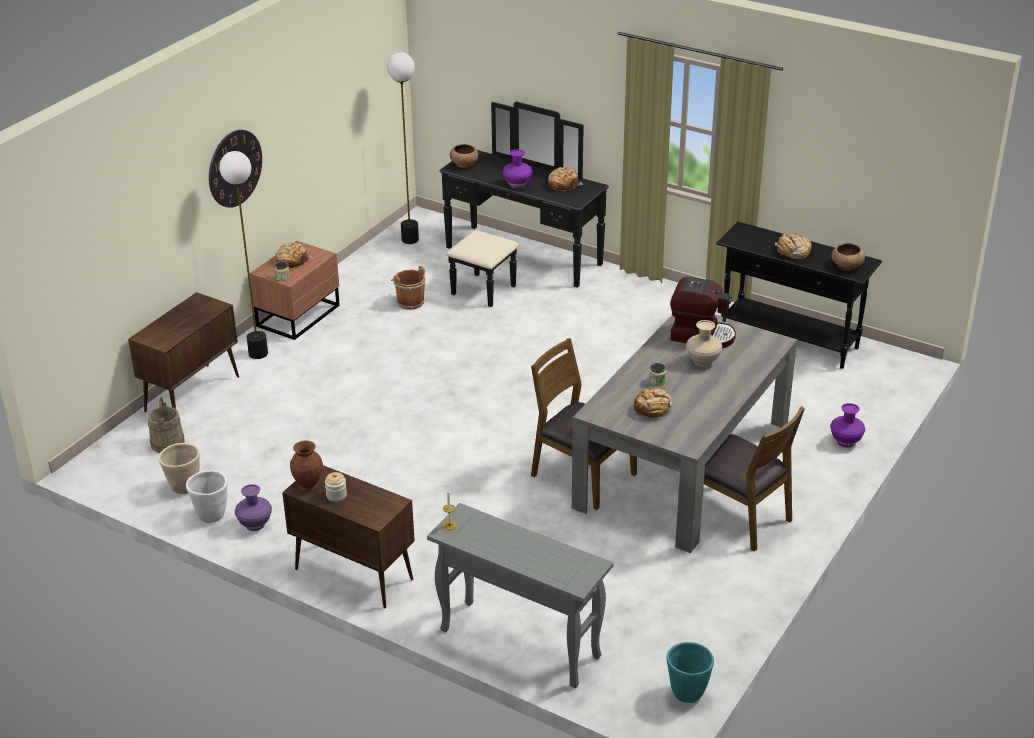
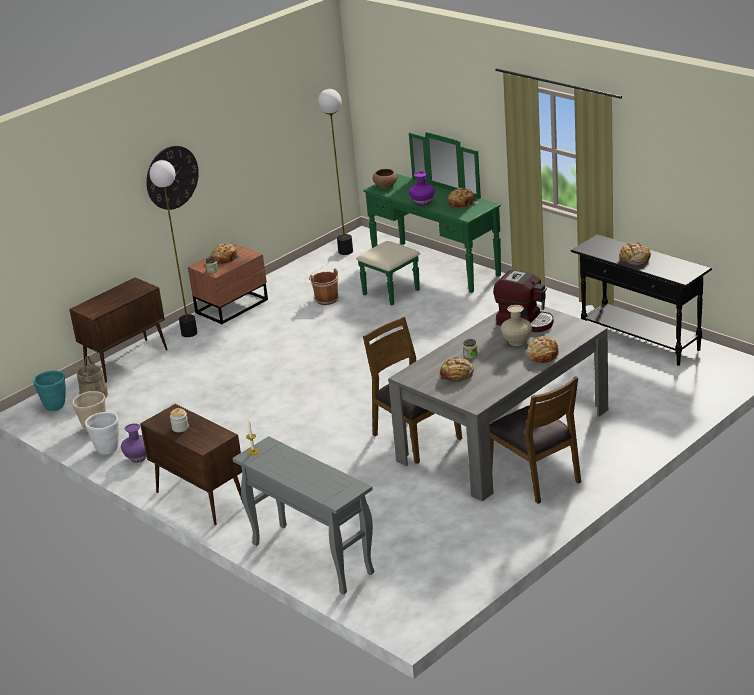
camera: 15 degrees right, 5 degrees down
brown vase [290,440,323,491] -> none
black dresser [440,102,609,307] -> green dresser [356,132,501,305]
turquoise planter [667,642,714,703] -> turquoise planter moved to [33,371,66,411]
purple vase [830,403,865,447] -> none
brown bowl [831,243,865,271] -> none
none -> bread [526,336,559,363]

